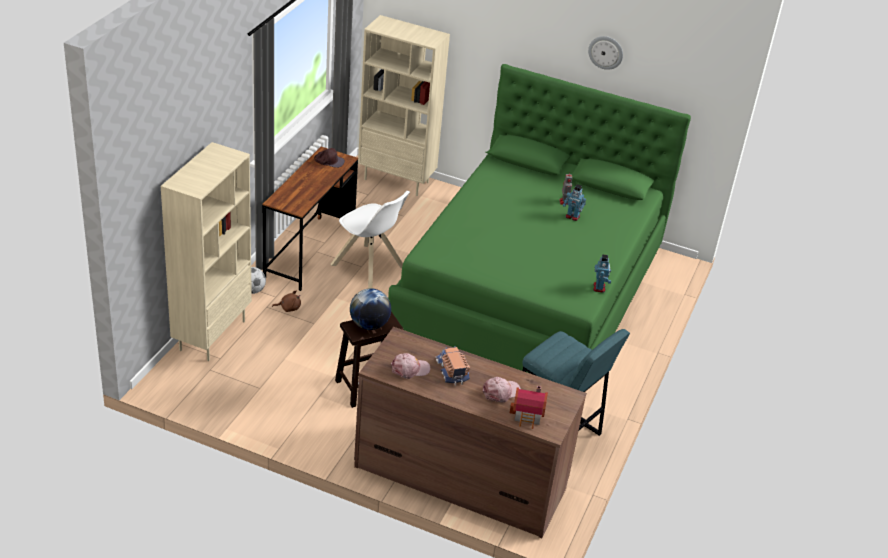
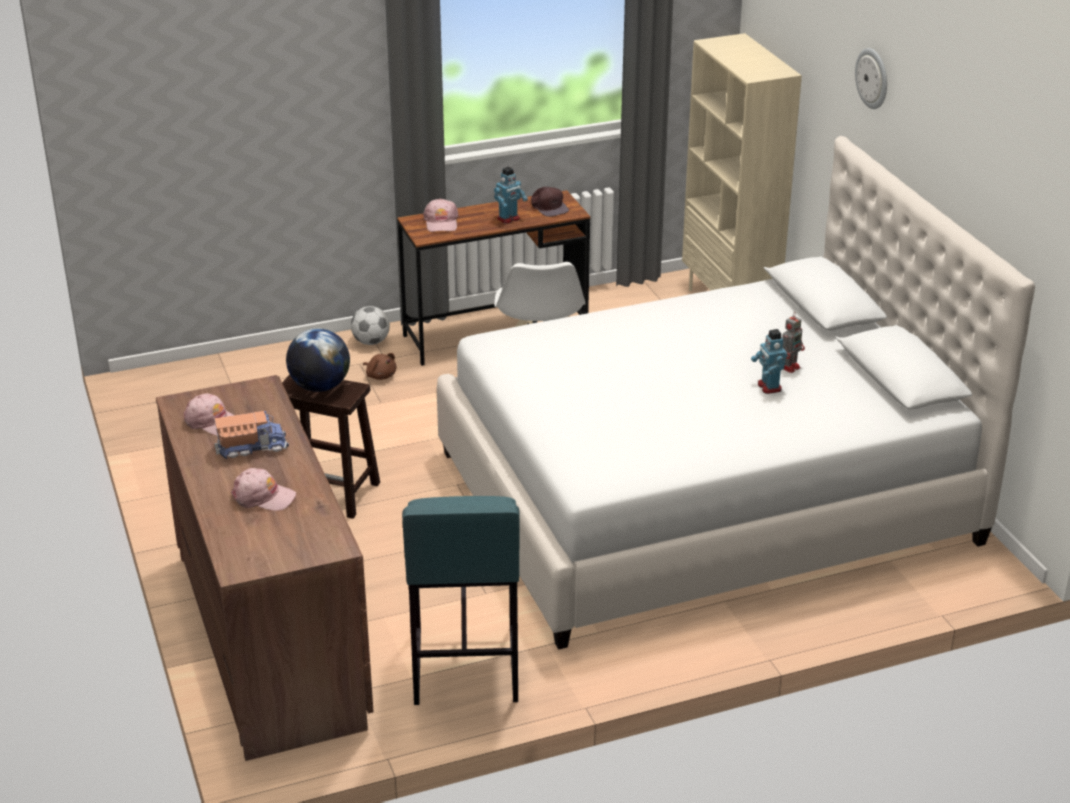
camera: 50 degrees right, 5 degrees down
beige bookcase [161,142,252,361] -> none
green bed [388,64,691,373] -> white bed [437,136,1035,650]
toy truck [435,346,470,386] -> toy truck turned 45 degrees clockwise [214,411,289,459]
toy house [510,386,548,429] -> none
wall clock [588,36,623,70] -> wall clock moved to [855,48,887,109]
toy robot [593,255,611,293] -> toy robot moved to [494,167,528,224]
none -> pink cap [423,199,458,232]

